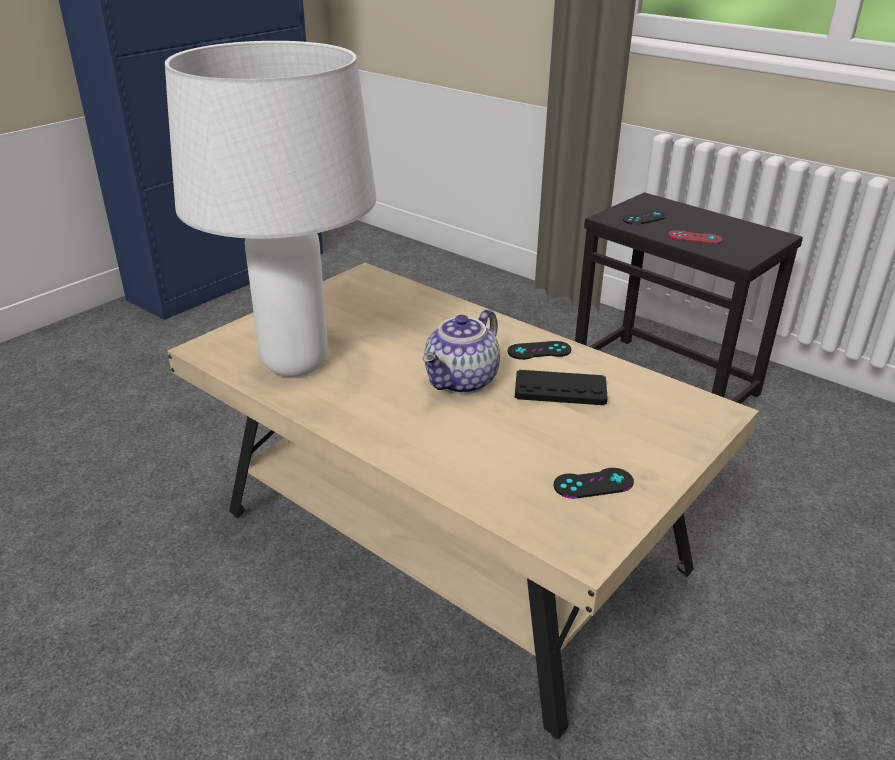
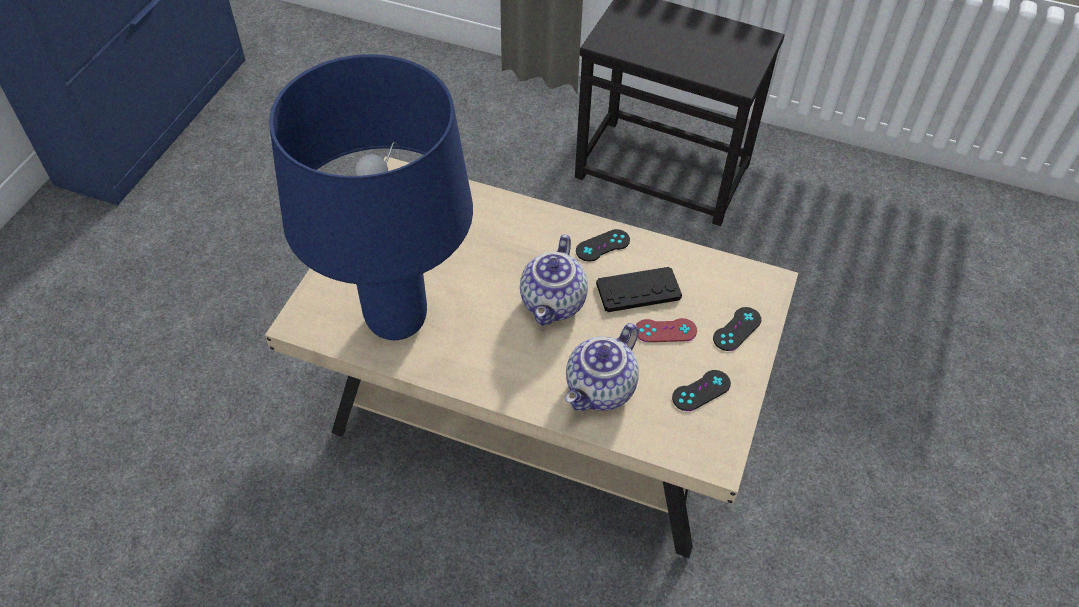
camera: 20 degrees left, 20 degrees up
white table lamp [165,41,376,377] -> blue table lamp [269,54,473,340]
black game controller [623,211,667,225] -> black game controller moved to [713,307,762,351]
red game controller [668,230,722,244] -> red game controller moved to [636,318,697,342]
none -> teapot [565,323,639,411]

